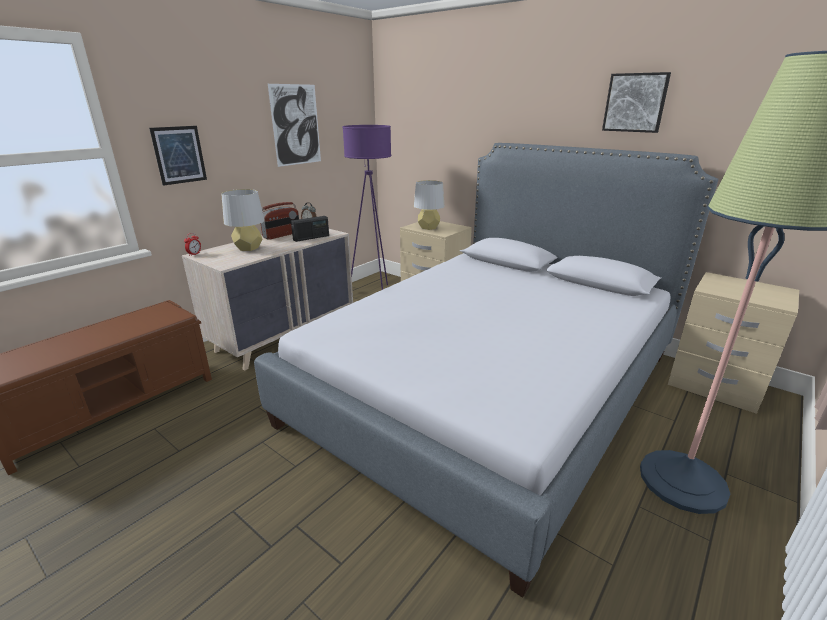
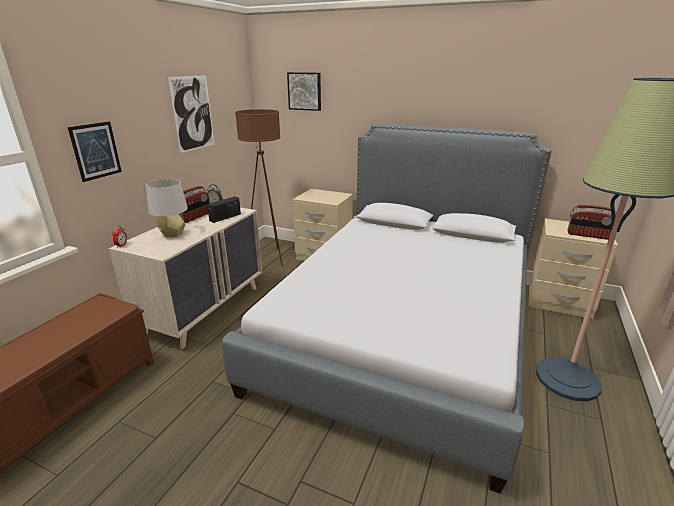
camera: 15 degrees left, 0 degrees up
purple floor lamp [343,125,391,290] -> brown floor lamp [235,109,283,266]
grey table lamp [414,180,445,230] -> none
picture [602,72,671,133] -> picture moved to [287,72,321,111]
none -> radio [568,205,617,240]

